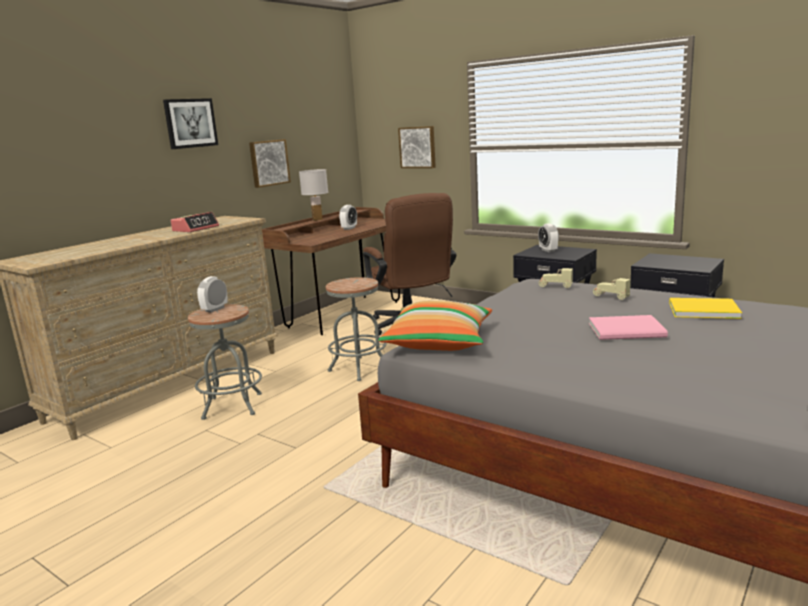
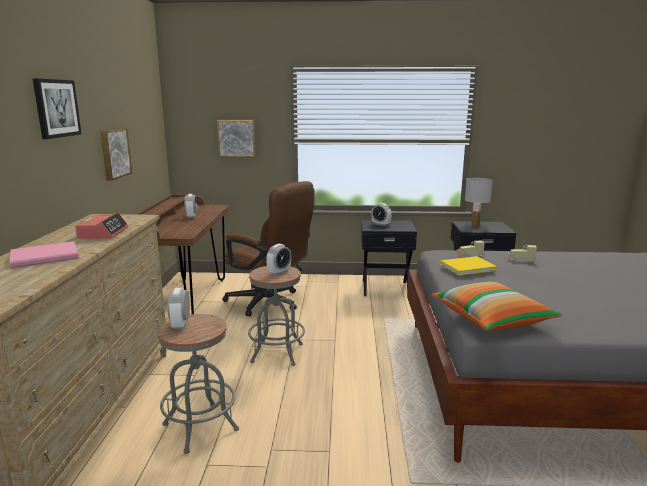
camera: 35 degrees left, 0 degrees up
white table lamp [299,169,328,221] -> white table lamp moved to [465,178,493,226]
pink book [589,315,668,340] -> pink book moved to [10,241,79,268]
yellow book [669,298,742,319] -> yellow book moved to [440,256,497,275]
none -> alarm clock [266,244,291,276]

